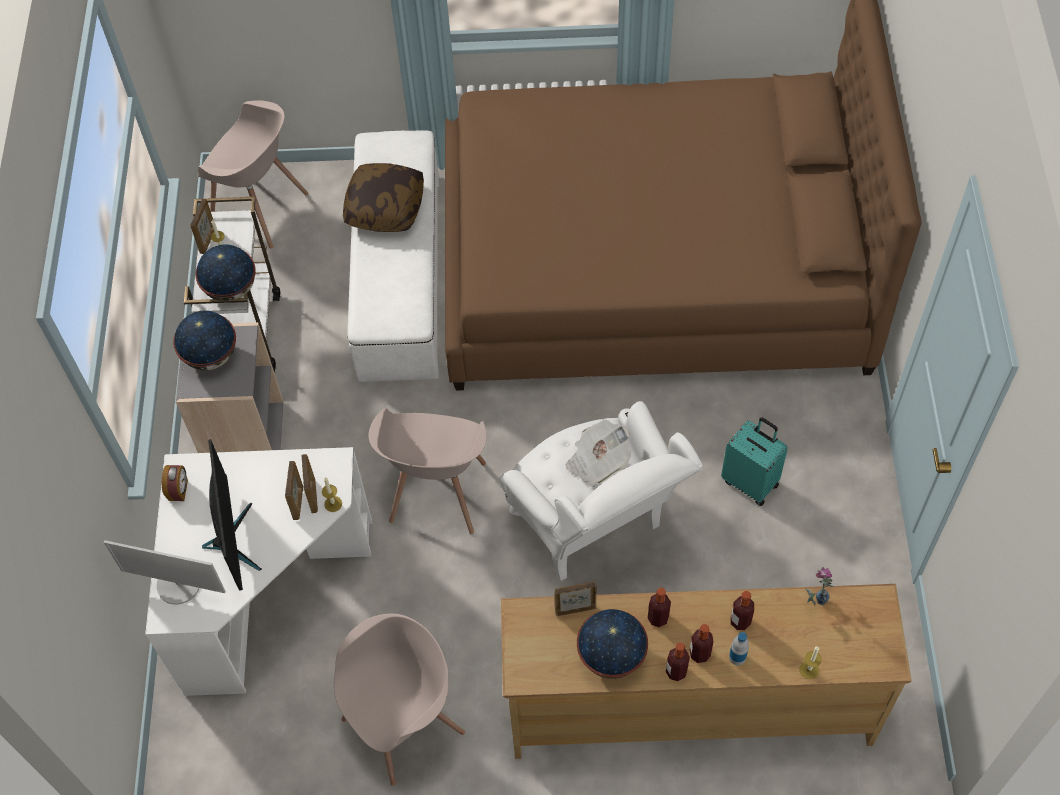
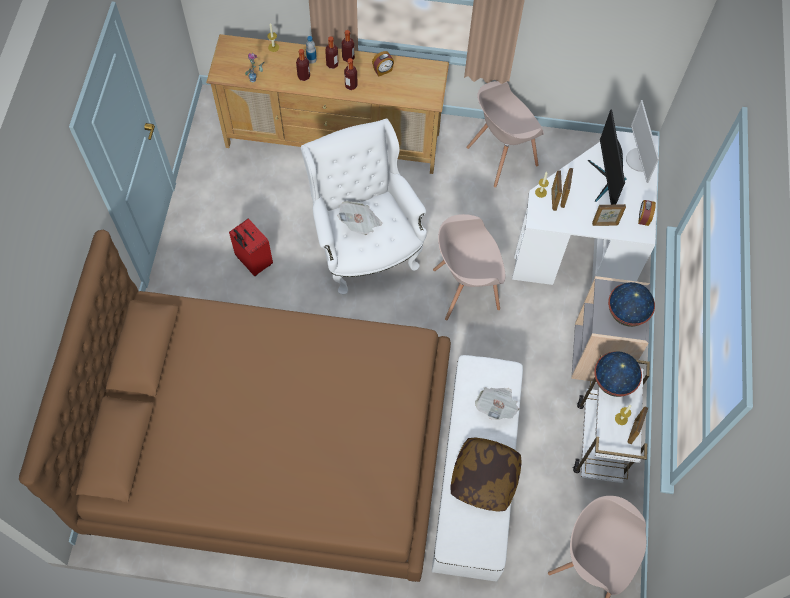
camera: 175 degrees left, 5 degrees up
monitor [104,540,226,605] -> monitor turned 120 degrees counterclockwise [626,100,659,183]
beige chair [369,408,487,534] -> beige chair turned 120 degrees counterclockwise [433,214,505,321]
picture frame [554,582,597,616] -> picture frame moved to [592,204,626,226]
globe [577,609,648,679] -> alarm clock [372,51,394,77]
turquoise suitcase [721,417,788,506] -> red suitcase [229,219,273,276]
none -> newspaper [475,387,519,420]

